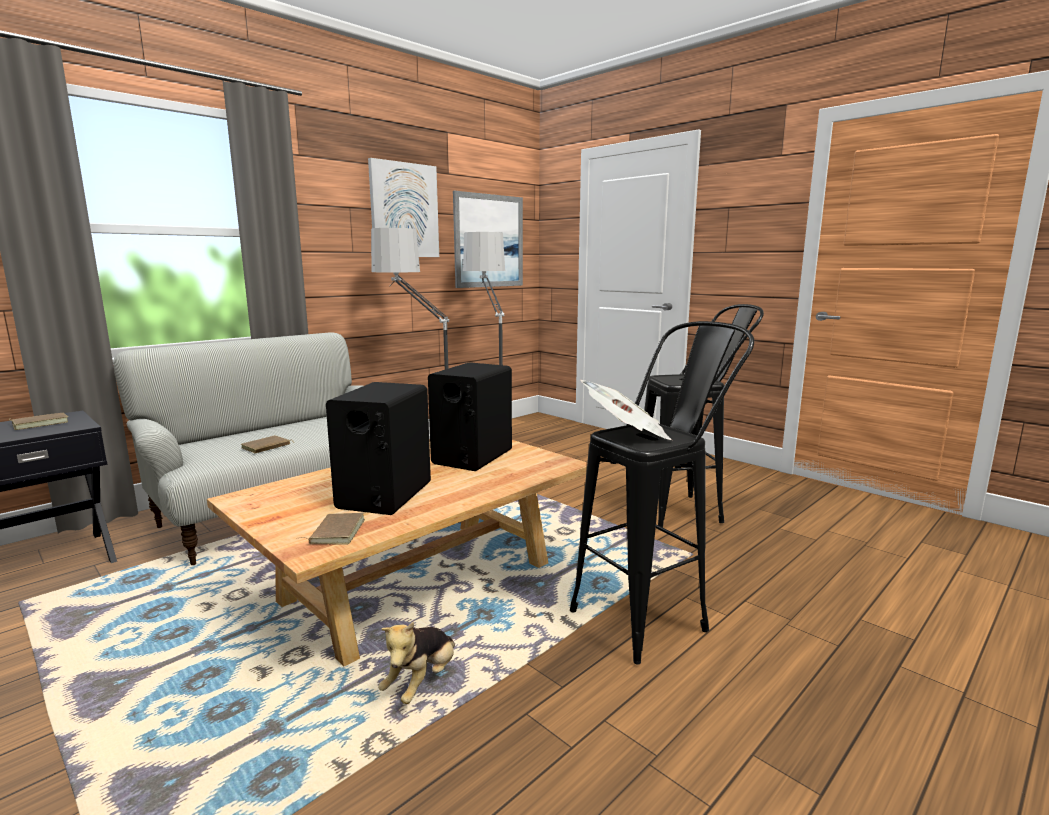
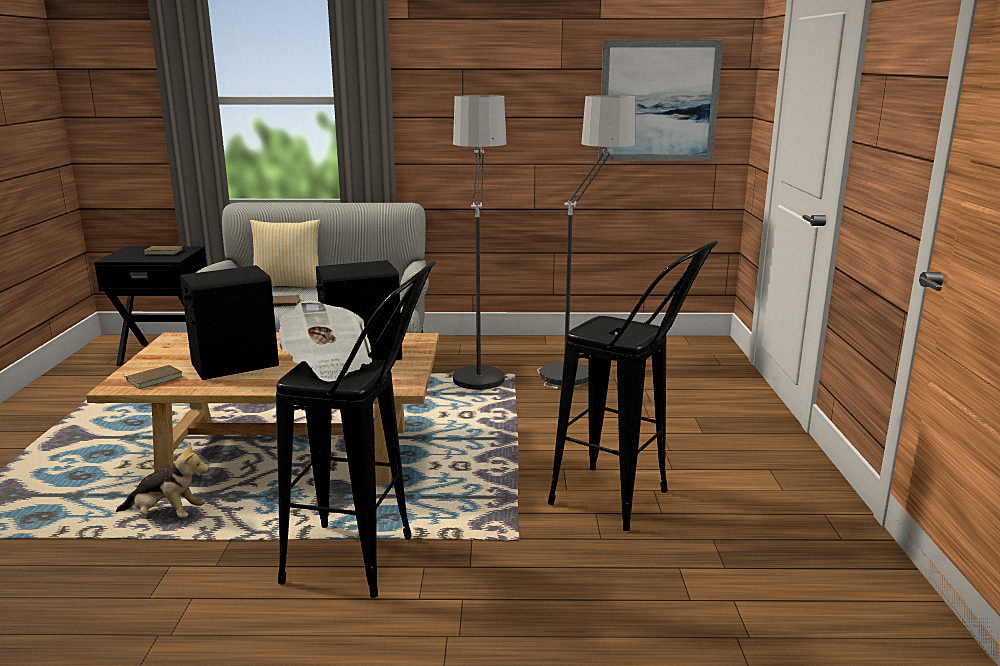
camera: 45 degrees right, 5 degrees up
picture [368,158,439,257] -> none
plush toy [378,622,455,704] -> plush toy turned 150 degrees counterclockwise [116,443,209,518]
none -> pillow [250,220,320,288]

